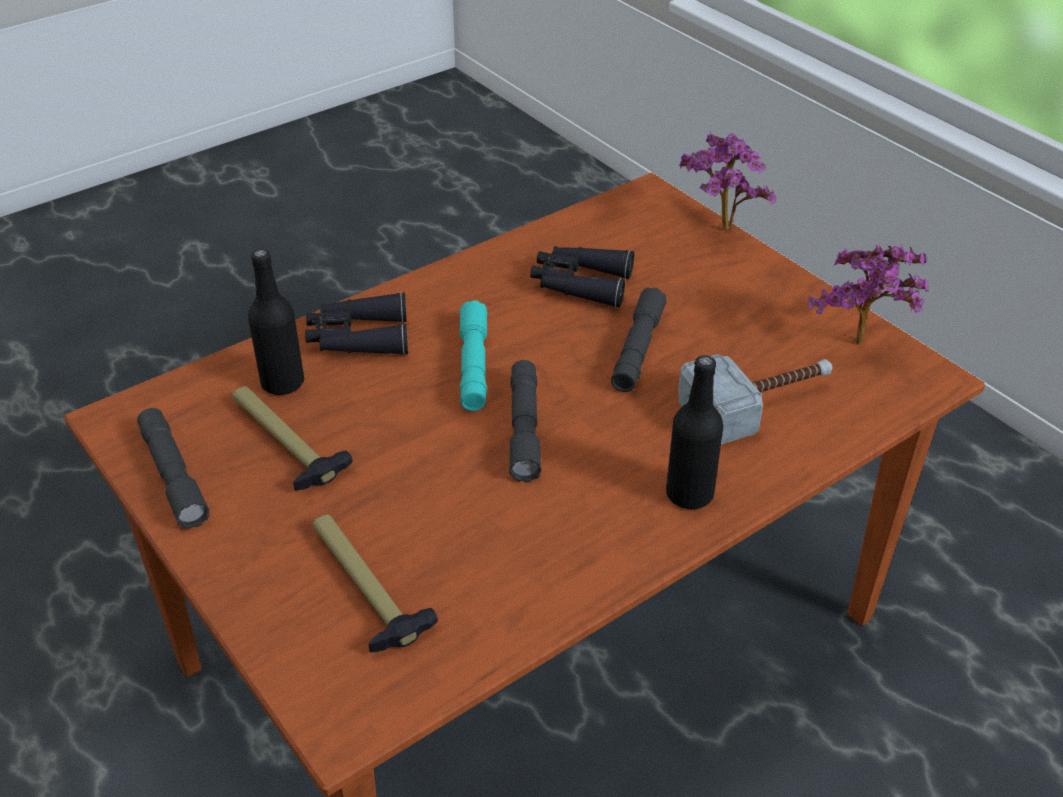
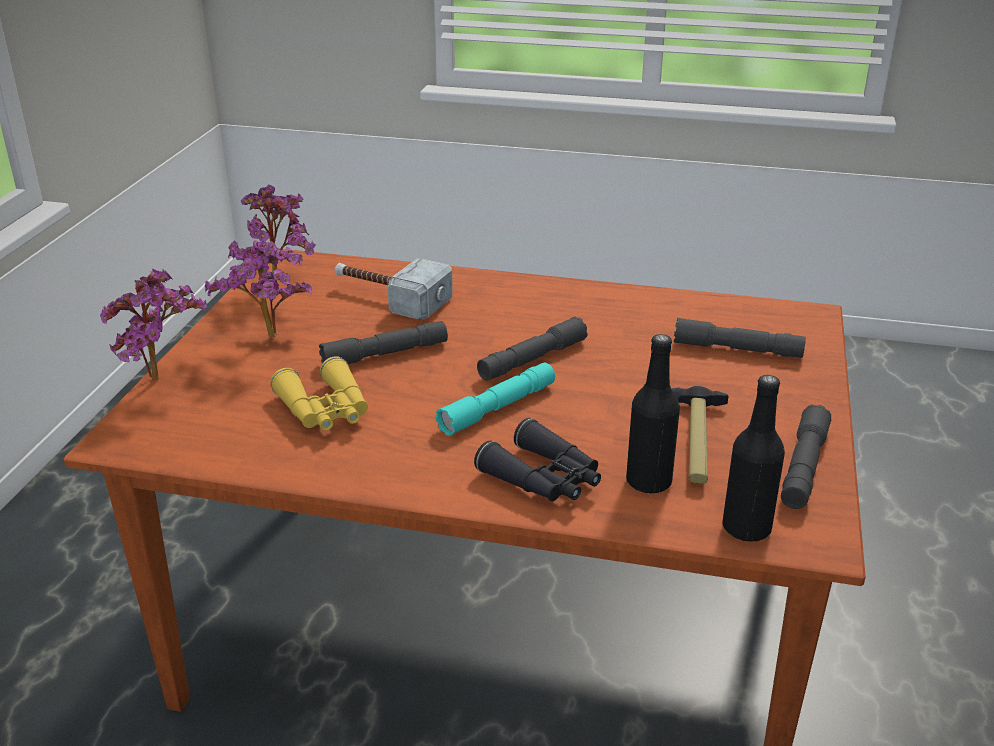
camera: 130 degrees left, 10 degrees down
hammer [313,514,438,652] -> grey flashlight [674,318,806,358]
black binoculars [530,246,634,308] -> yellow binoculars [270,356,368,431]
black bottle [666,355,723,509] -> black bottle moved to [722,375,785,541]
none -> potted plant [205,240,312,338]

